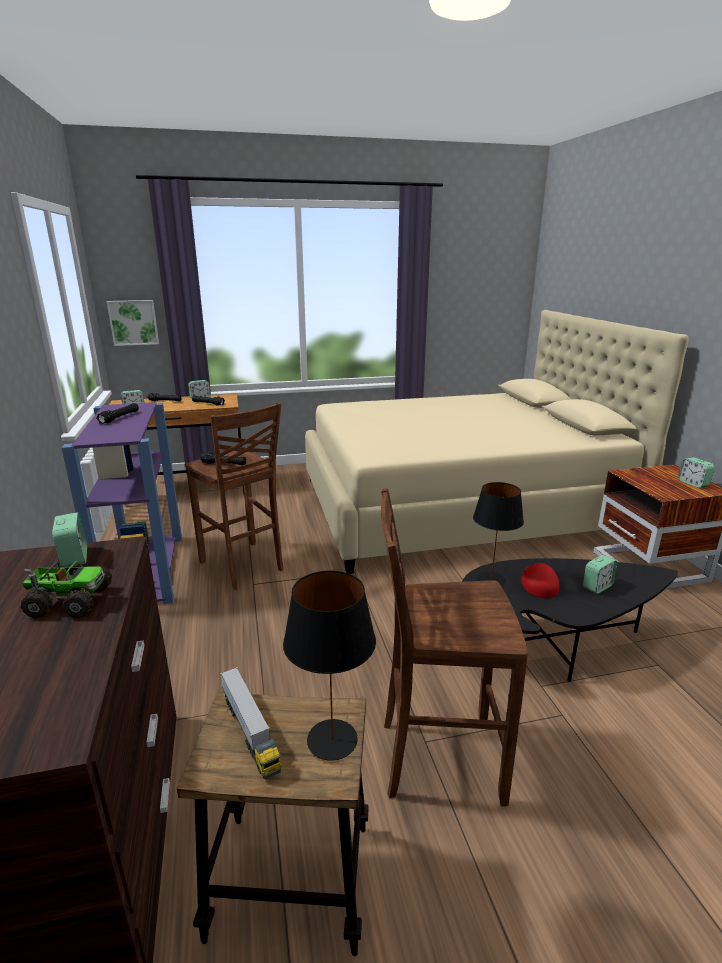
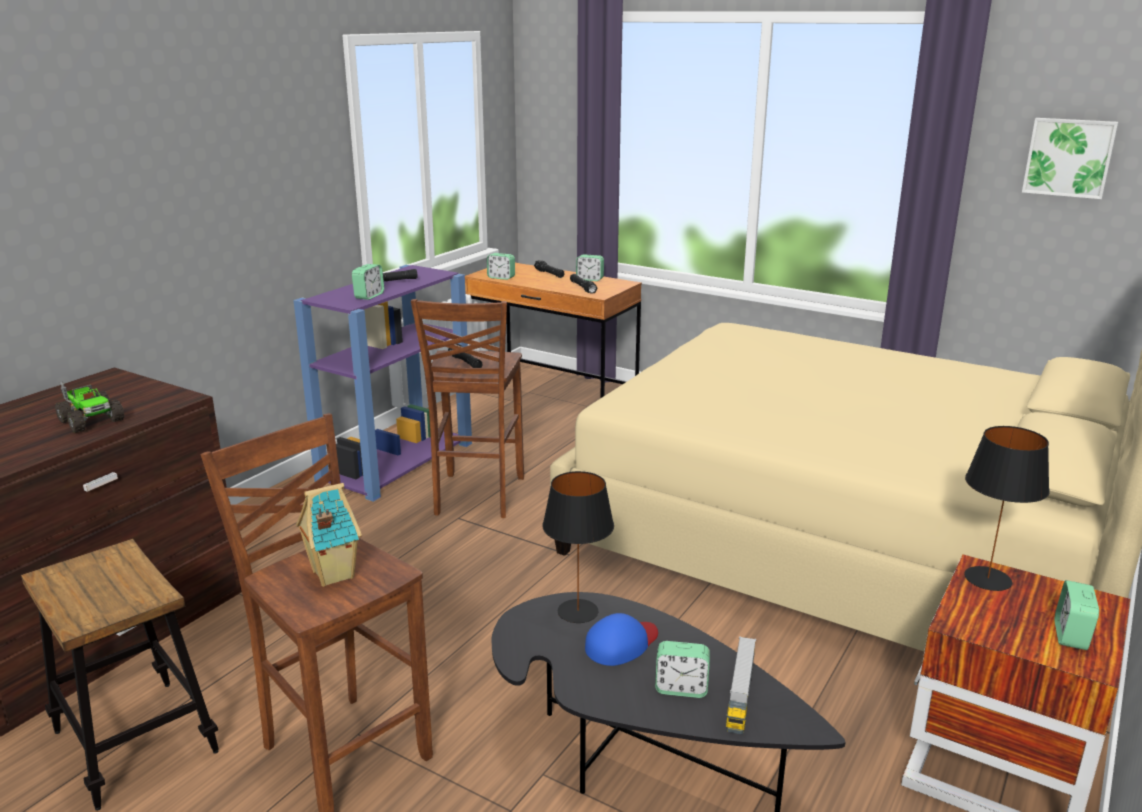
camera: 45 degrees right, 0 degrees up
alarm clock [52,512,87,567] -> alarm clock moved to [352,264,384,300]
picture [107,300,159,346] -> picture moved to [1022,118,1119,199]
toy truck [220,667,282,780] -> toy truck moved to [726,636,756,734]
black table lamp [283,571,376,761] -> black table lamp moved to [964,426,1050,591]
red cap [521,563,559,598] -> blue cap [585,613,658,666]
none -> toy house [296,483,362,587]

